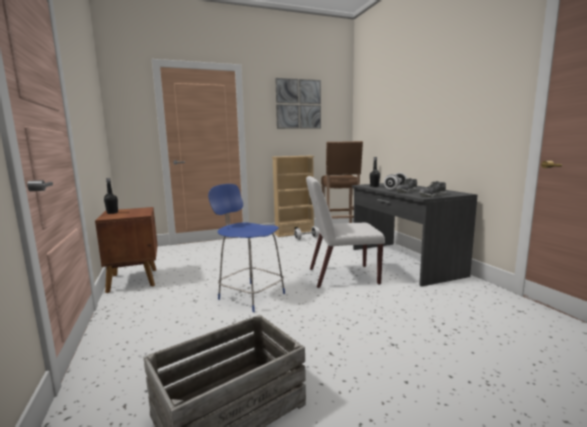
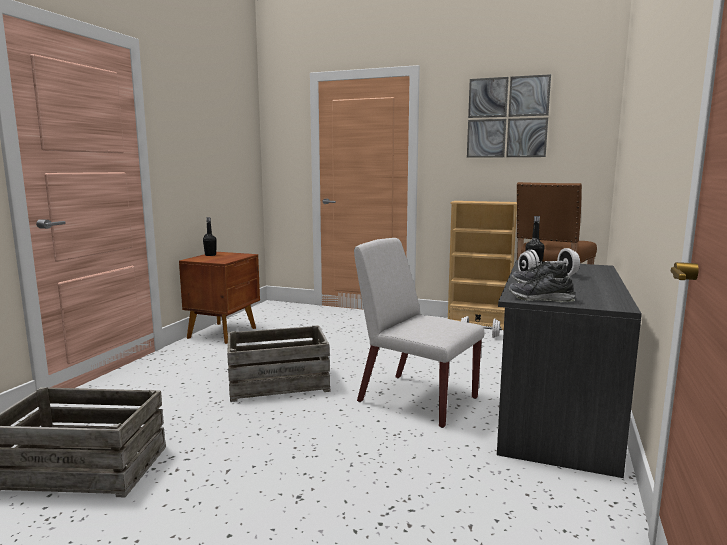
camera: 40 degrees right, 0 degrees up
blue stool [208,184,285,312] -> crate [227,325,331,402]

